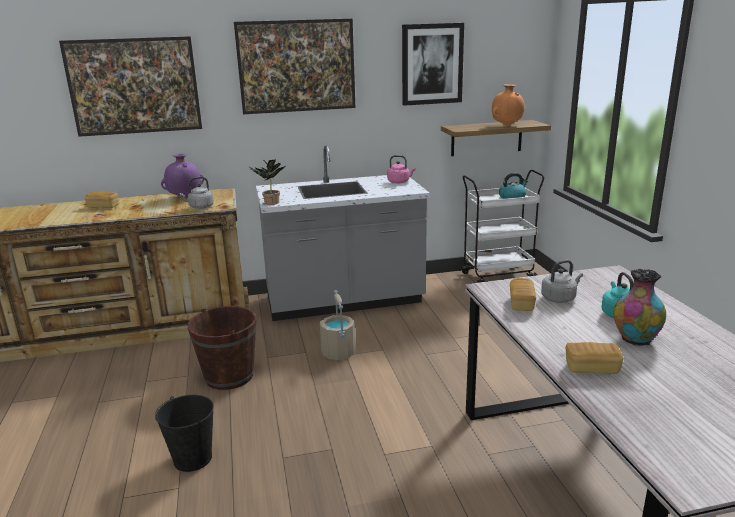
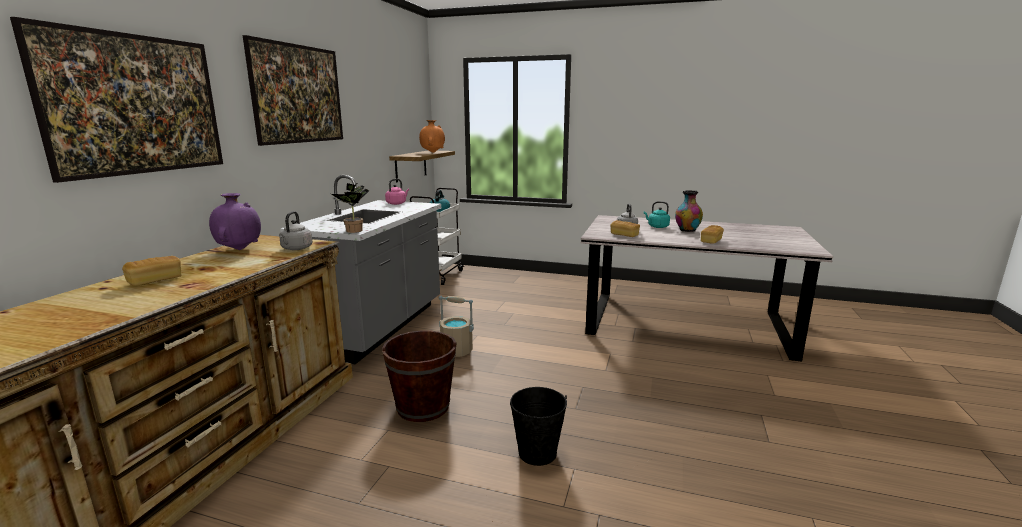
camera: 60 degrees left, 5 degrees down
picture [402,23,464,106] -> none

